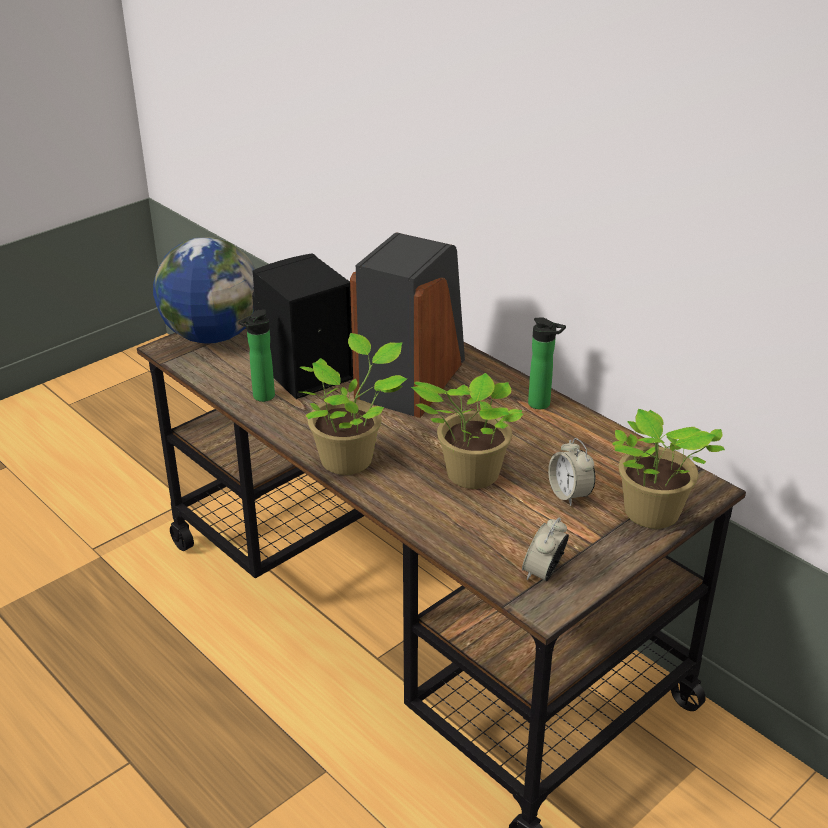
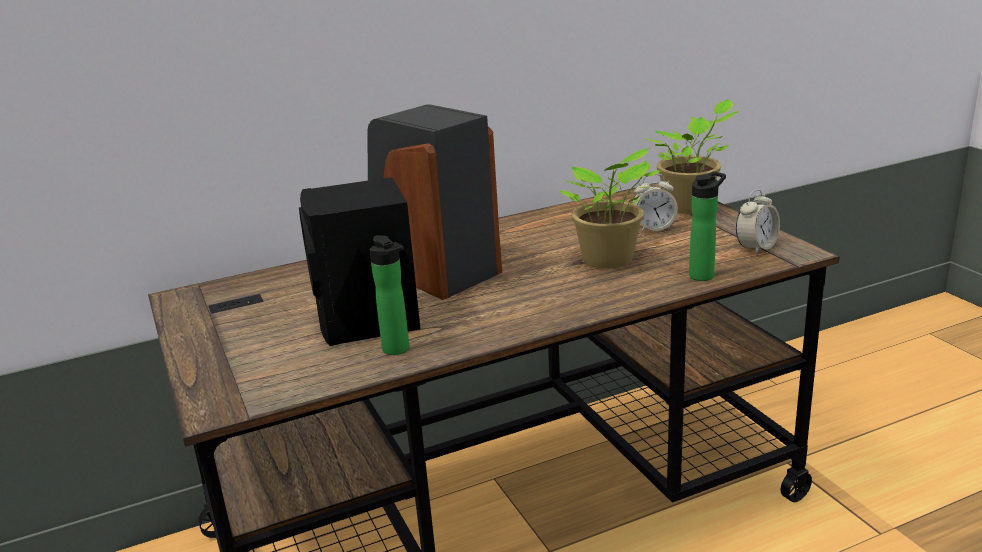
camera: 70 degrees left, 10 degrees down
globe [153,237,255,344] -> none
potted plant [299,333,407,475] -> none
alarm clock [522,518,569,581] -> alarm clock turned 90 degrees counterclockwise [736,189,780,255]
bottle [528,317,566,409] -> bottle moved to [689,171,726,281]

